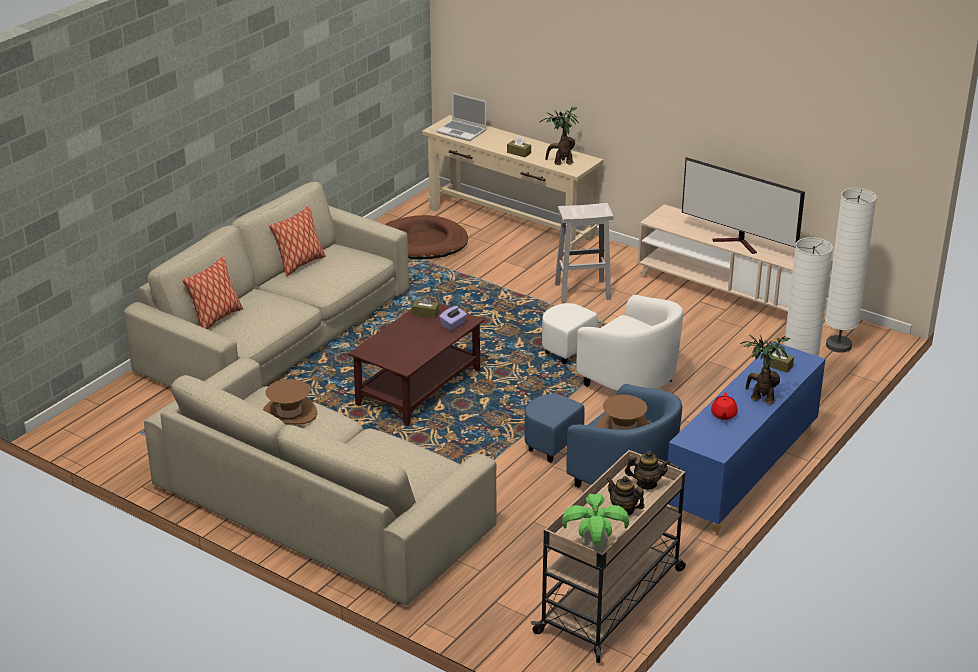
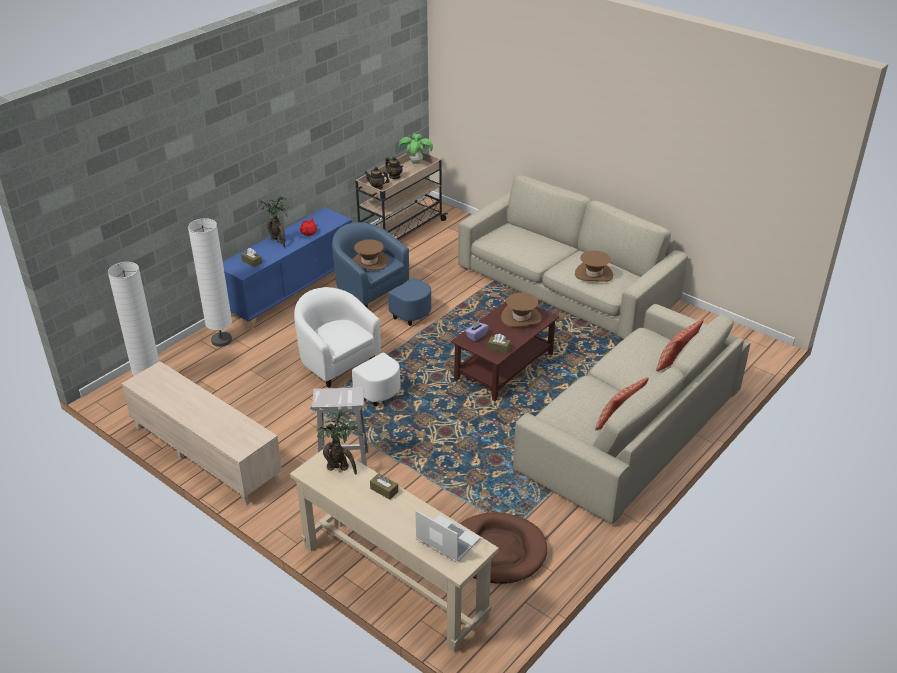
camera: 175 degrees left, 5 degrees up
television [682,157,805,254] -> none
none -> brown hat [501,293,542,327]

